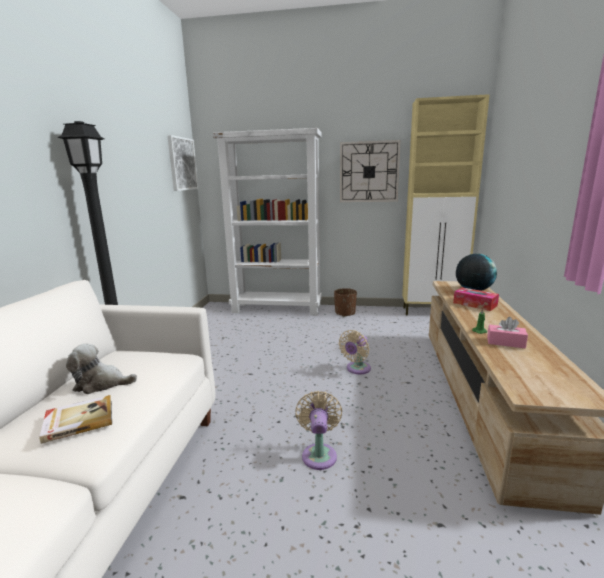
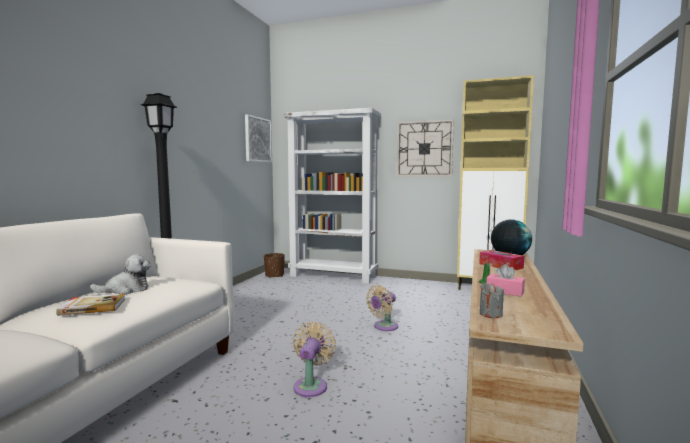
camera: 10 degrees right, 10 degrees down
plush toy [66,344,137,394] -> plush toy turned 150 degrees clockwise [90,254,151,294]
brown planter [334,288,357,317] -> brown planter moved to [264,253,285,278]
none -> grey candle [480,283,504,318]

